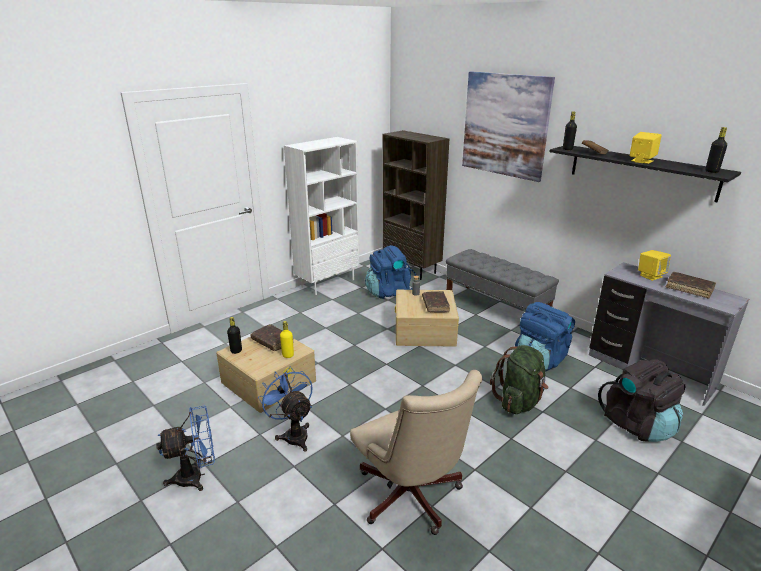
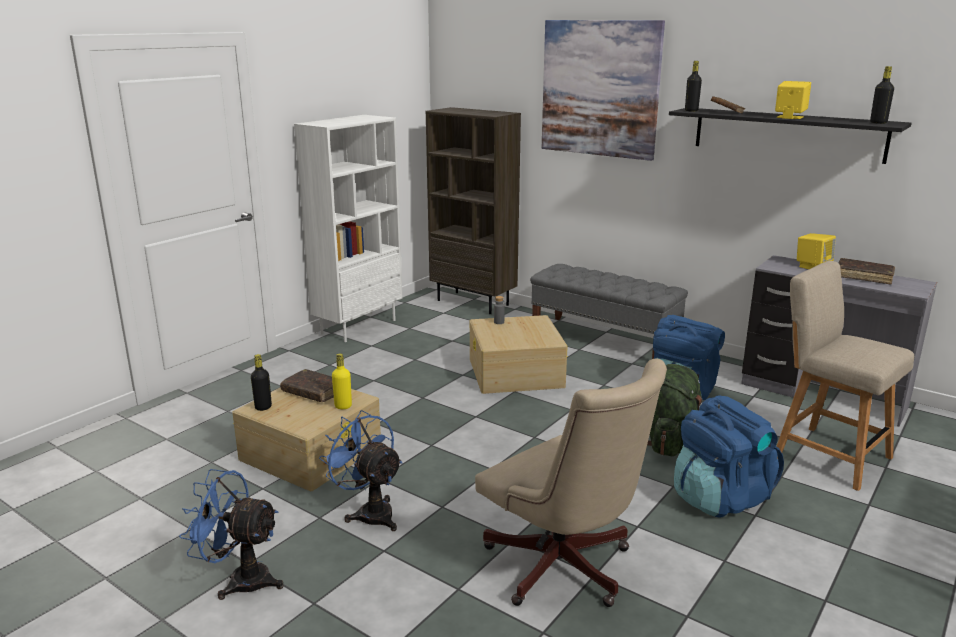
camera: 10 degrees left, 5 degrees down
blue fan [156,406,215,491] -> blue fan turned 135 degrees counterclockwise [179,469,284,600]
blue backpack [365,245,417,299] -> blue backpack moved to [674,395,784,518]
brown book [422,291,450,312] -> none
black backpack [598,359,686,442] -> beige chair [777,261,914,491]

